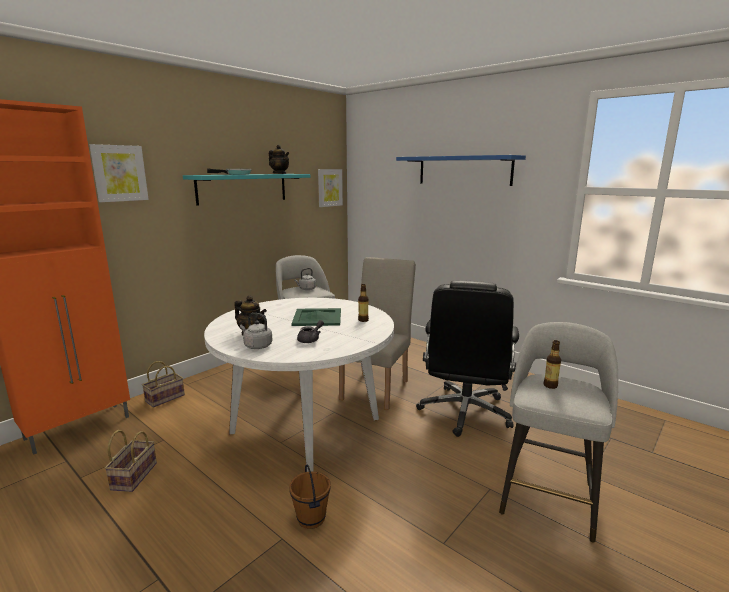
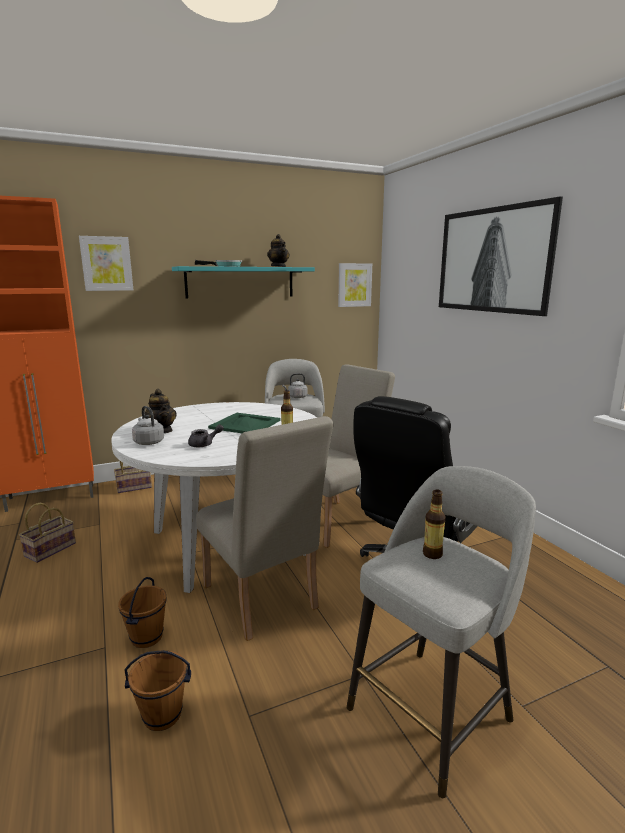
camera: 25 degrees right, 0 degrees up
blue shelf [396,155,526,186] -> picture [439,196,563,316]
none -> brown bucket [124,650,191,731]
none -> beige chair [196,416,333,641]

